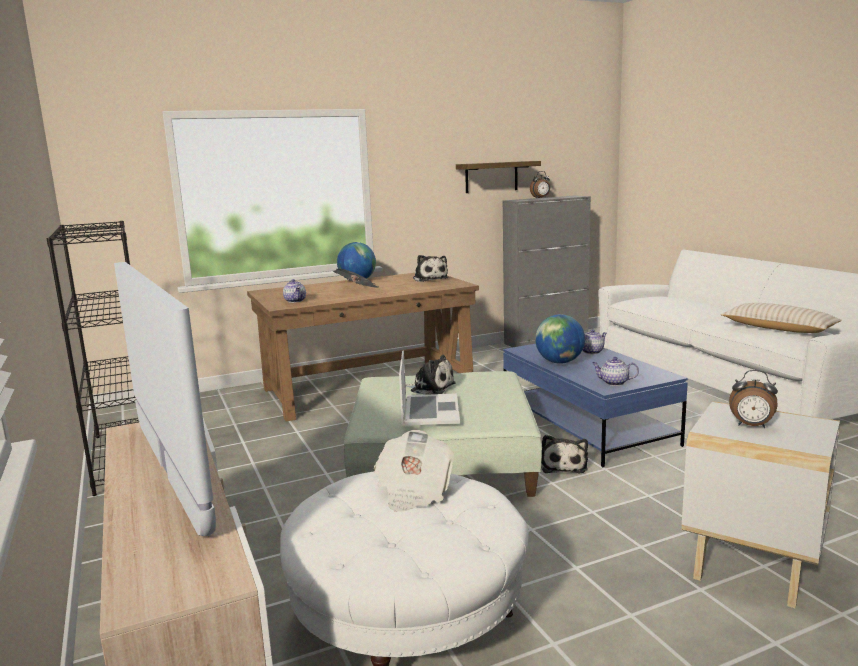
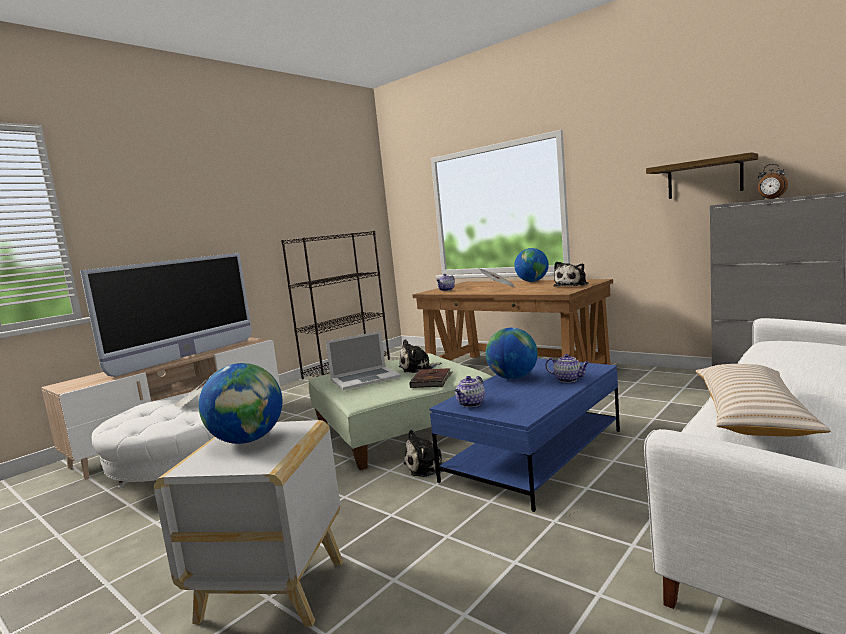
camera: 65 degrees right, 5 degrees down
plush toy [406,355,456,395] -> plush toy turned 75 degrees clockwise [399,339,442,373]
teapot [592,357,639,386] -> teapot turned 135 degrees counterclockwise [455,376,485,407]
alarm clock [729,370,778,428] -> globe [199,363,282,444]
none -> brown book [410,368,453,388]

